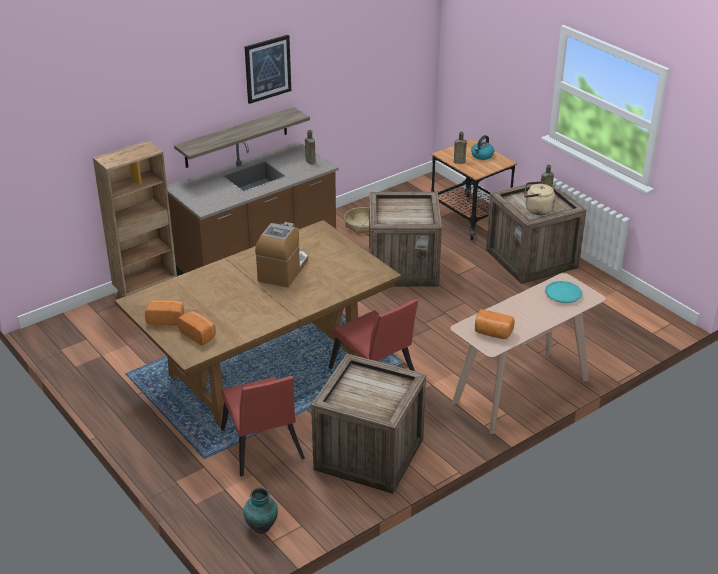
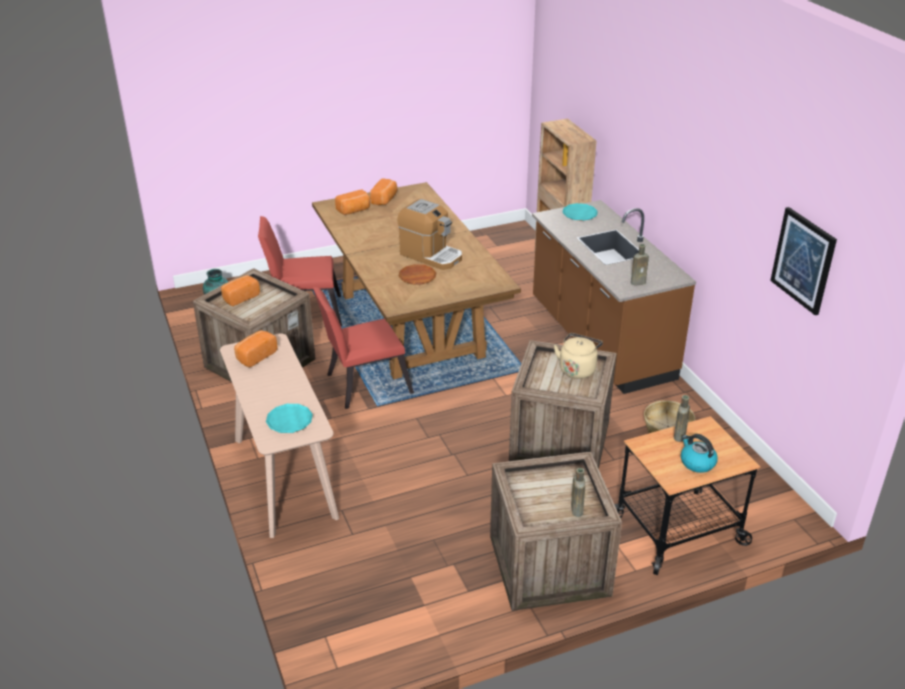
camera: 105 degrees right, 0 degrees up
shelf [174,107,310,168] -> none
picture [245,35,291,104] -> picture moved to [770,207,837,315]
beige kettle [524,181,555,215] -> beige kettle moved to [554,333,603,379]
none -> bread [221,275,260,306]
none -> brown plate [399,264,436,285]
none -> turquoise plate [562,203,598,221]

